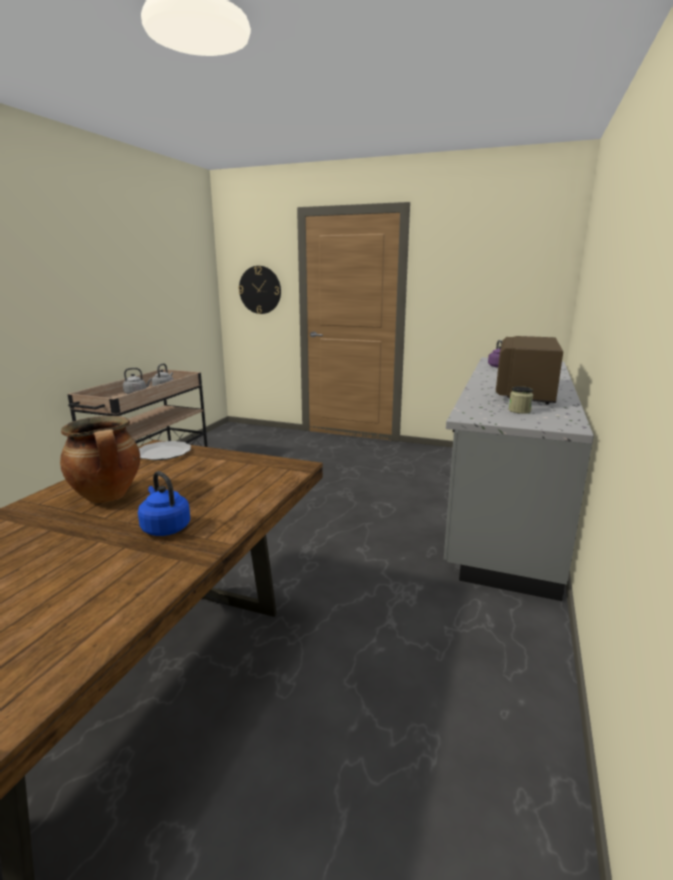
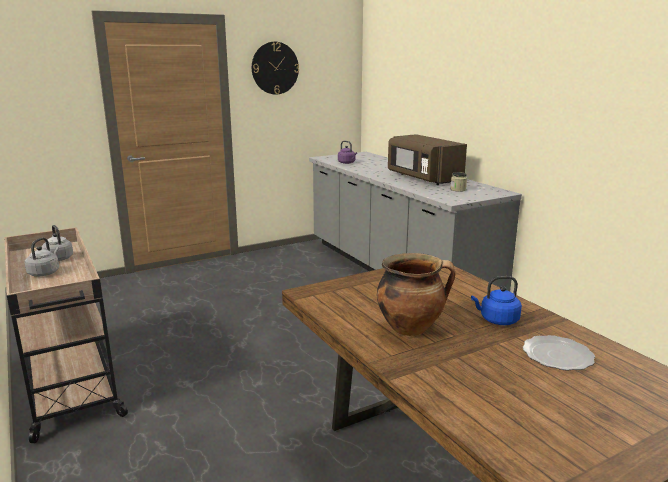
camera: 50 degrees left, 0 degrees up
plate [139,441,191,460] -> plate moved to [522,335,595,371]
wall clock [238,266,281,314] -> wall clock moved to [252,42,299,95]

